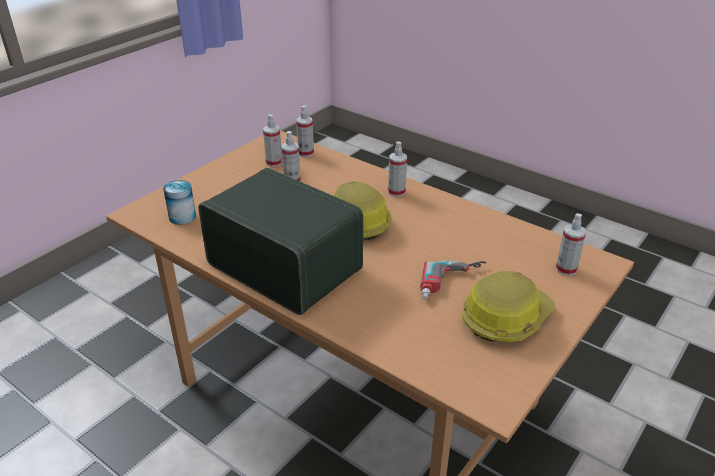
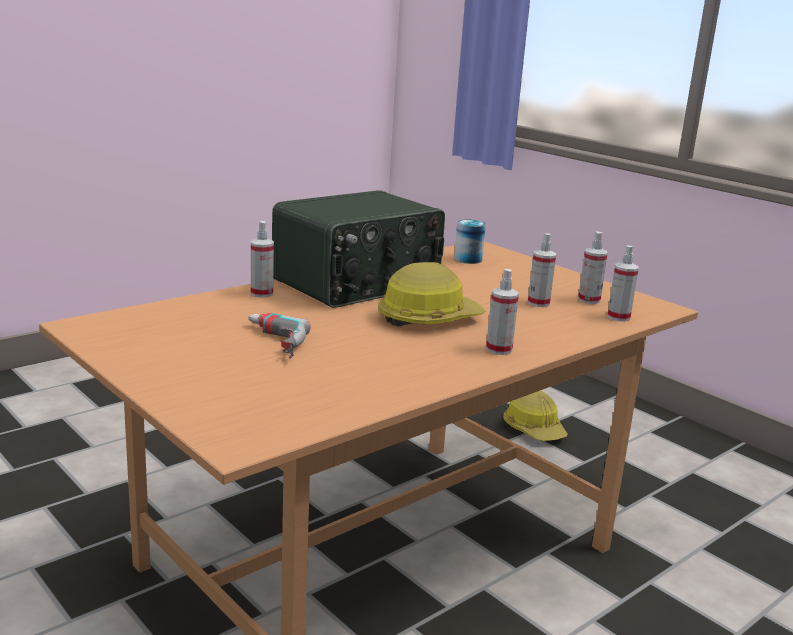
camera: 100 degrees right, 15 degrees down
hard hat [462,271,555,342] -> hard hat moved to [503,390,568,441]
spray bottle [556,213,586,276] -> spray bottle moved to [251,221,274,298]

